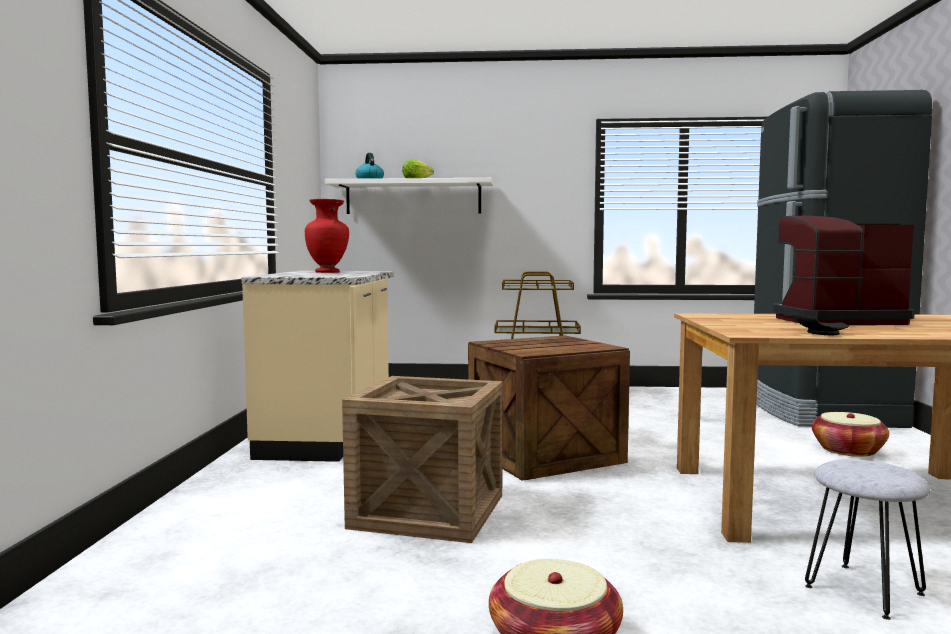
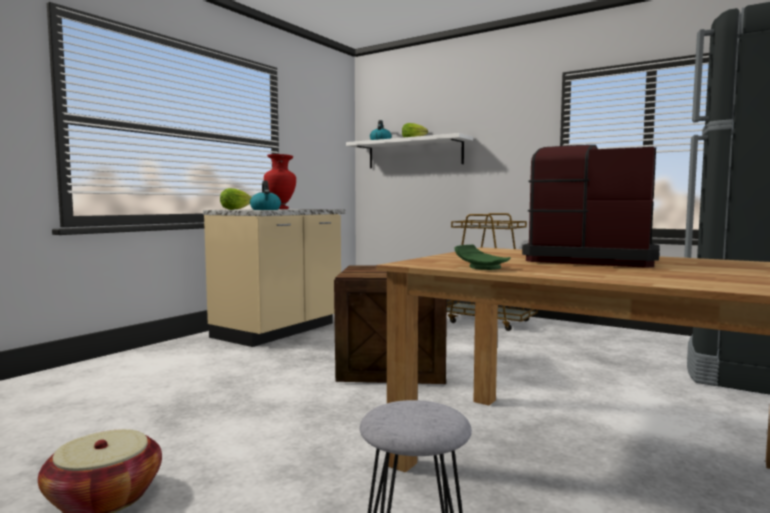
camera: 30 degrees right, 0 degrees up
crate [342,376,503,543] -> none
black plate [793,312,849,335] -> green plate [455,245,511,270]
basket [812,412,889,457] -> none
none -> lettuce [220,188,252,210]
none -> kettle [250,180,281,210]

